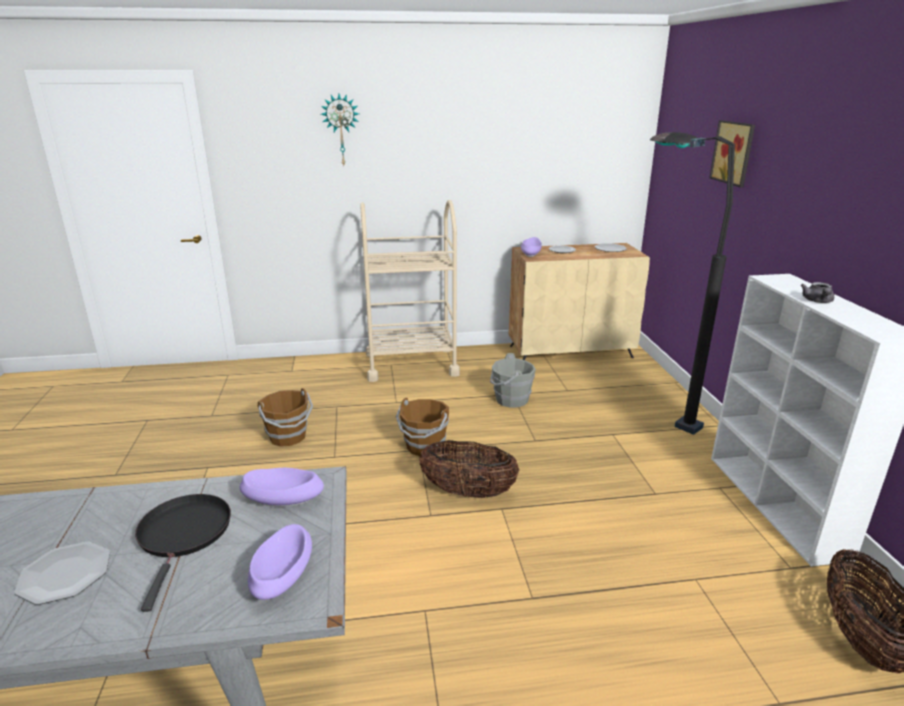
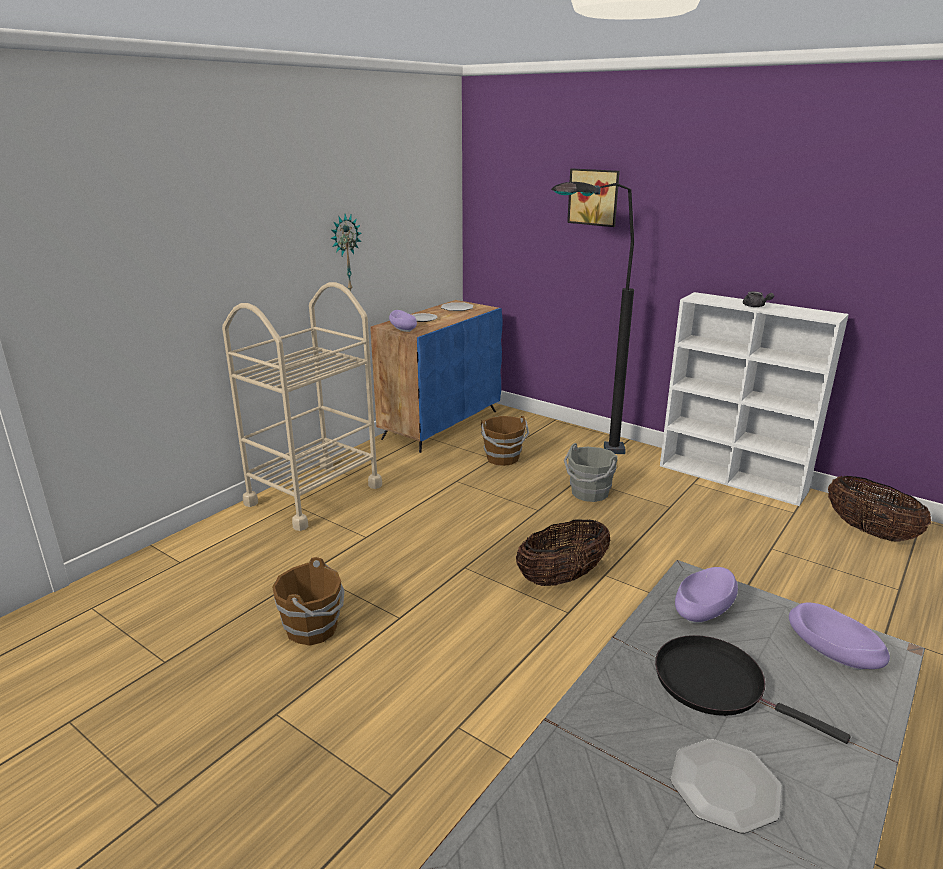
camera: 45 degrees left, 0 degrees up
wall clock [321,94,359,166] -> wall clock moved to [330,214,362,292]
brown bucket [396,398,449,456] -> brown bucket moved to [481,416,529,466]
grey bucket [490,353,536,408] -> grey bucket moved to [564,443,617,502]
beige cabinet [508,243,650,360] -> blue cabinet [371,300,502,453]

